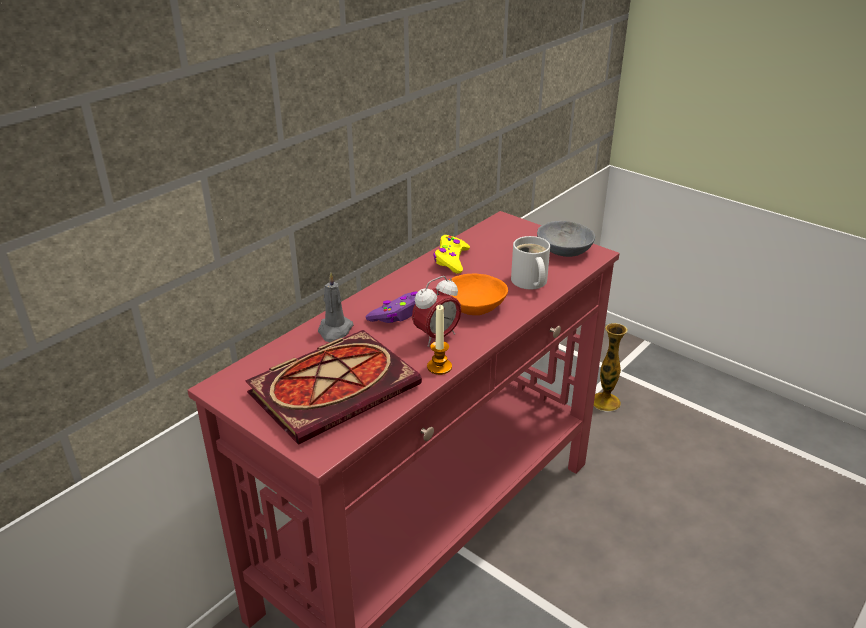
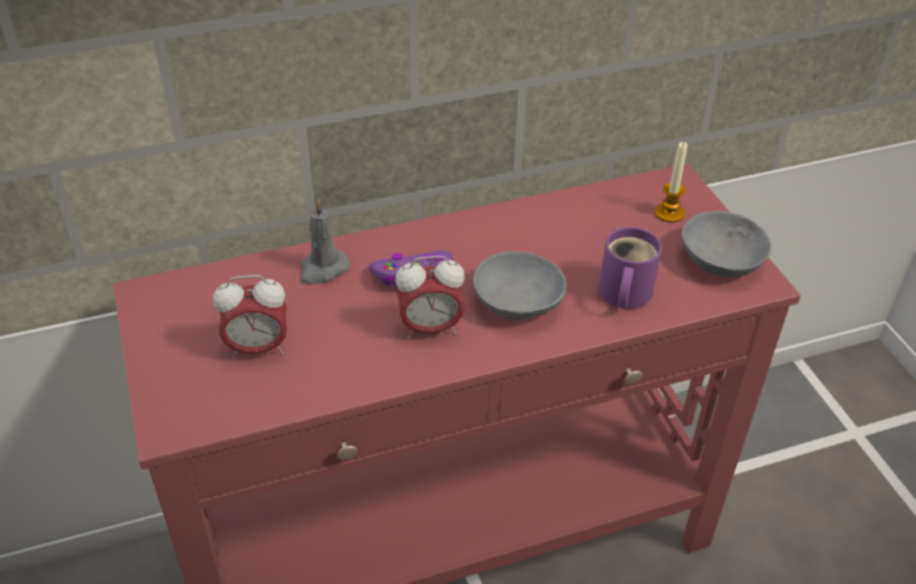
camera: 30 degrees right, 10 degrees up
book [245,330,422,445] -> alarm clock [213,275,287,359]
candle [427,305,452,375] -> candle moved to [655,142,688,222]
yellow game controller [433,235,470,273] -> none
orange bowl [449,274,508,315] -> grey bowl [473,251,566,320]
white mug [511,236,550,289] -> purple mug [599,227,662,309]
vase [594,323,628,412] -> none

